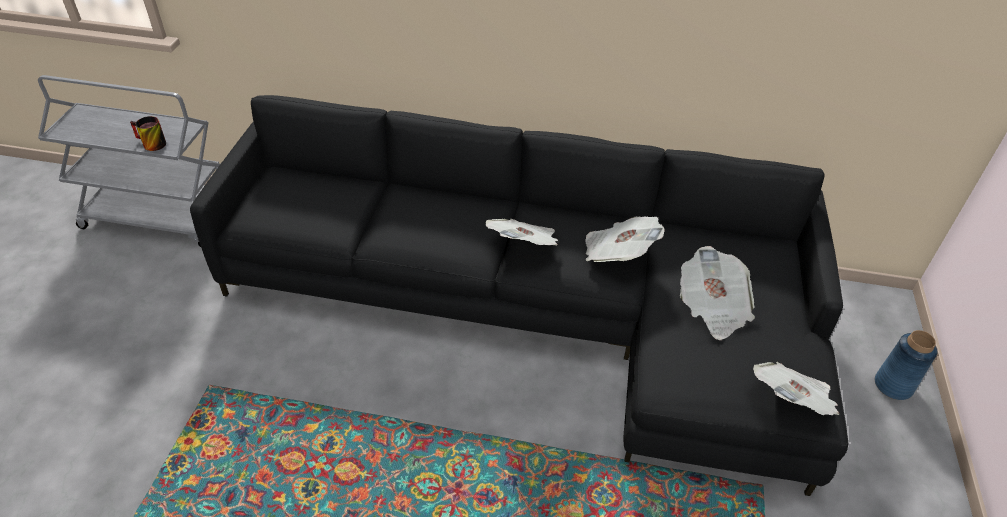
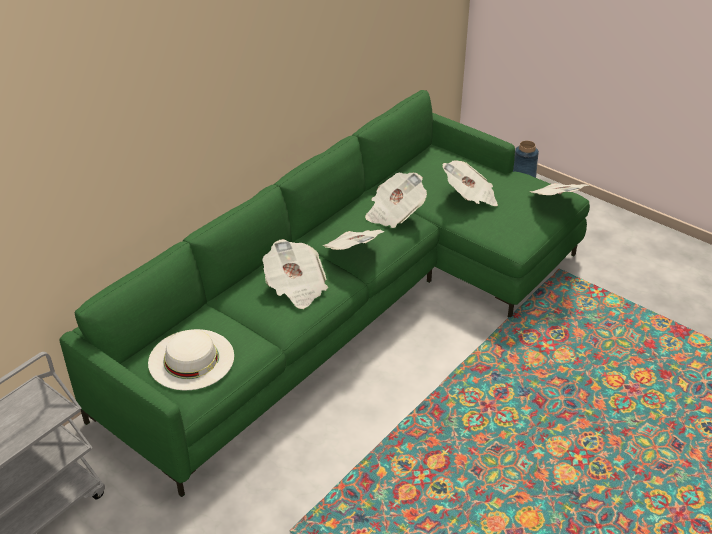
camera: 60 degrees left, 5 degrees down
mug [130,116,166,151] -> none
black sofa [190,95,848,496] -> green sofa [60,90,590,497]
none -> white hat [148,329,234,390]
none -> newspaper [262,239,328,309]

